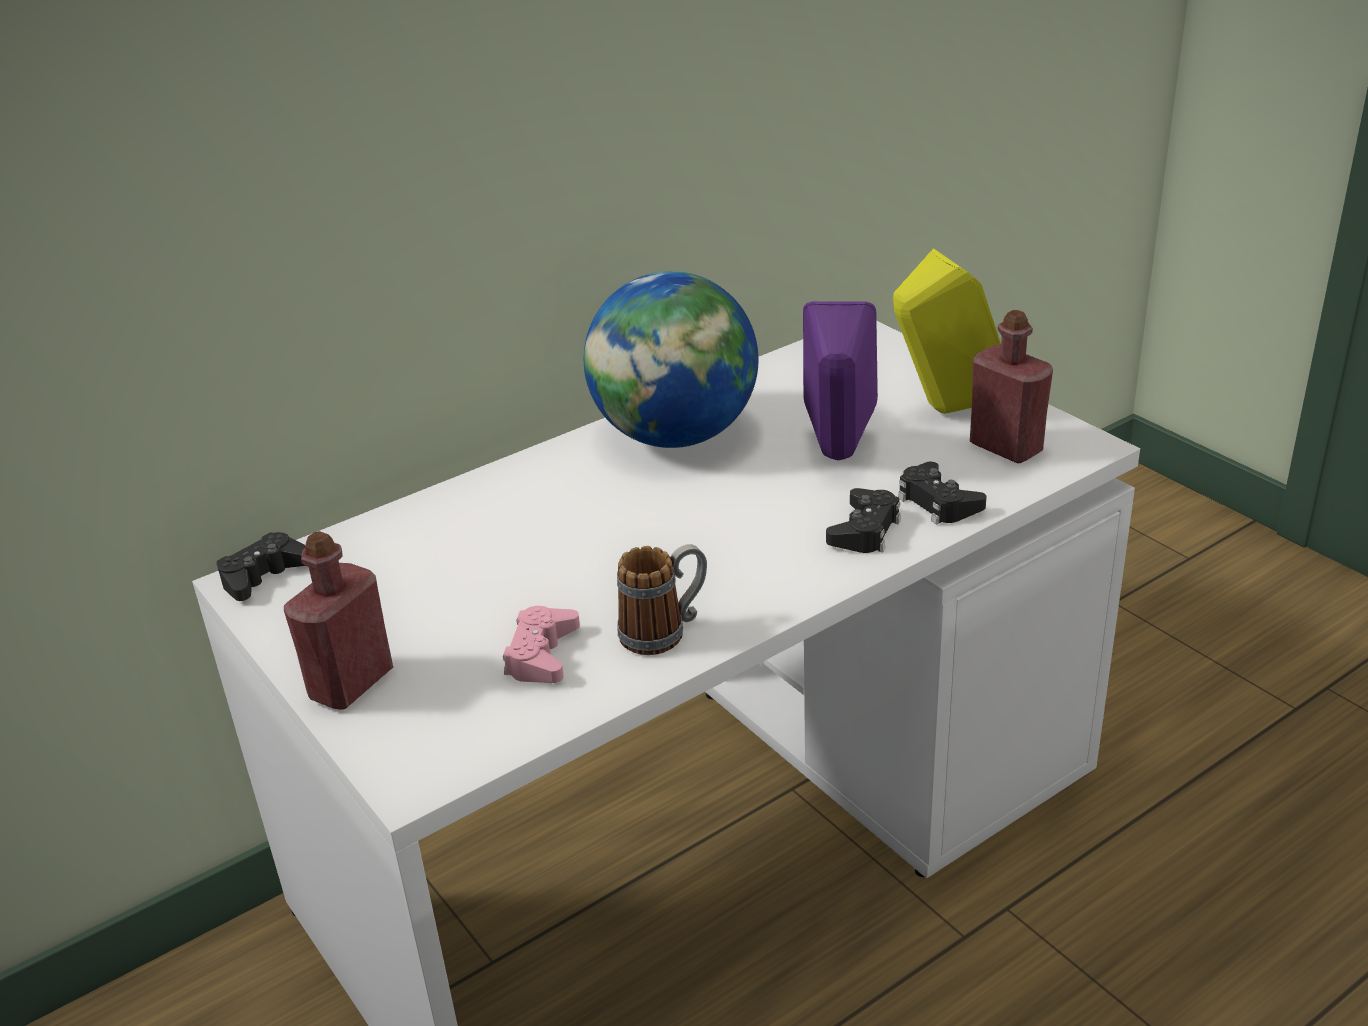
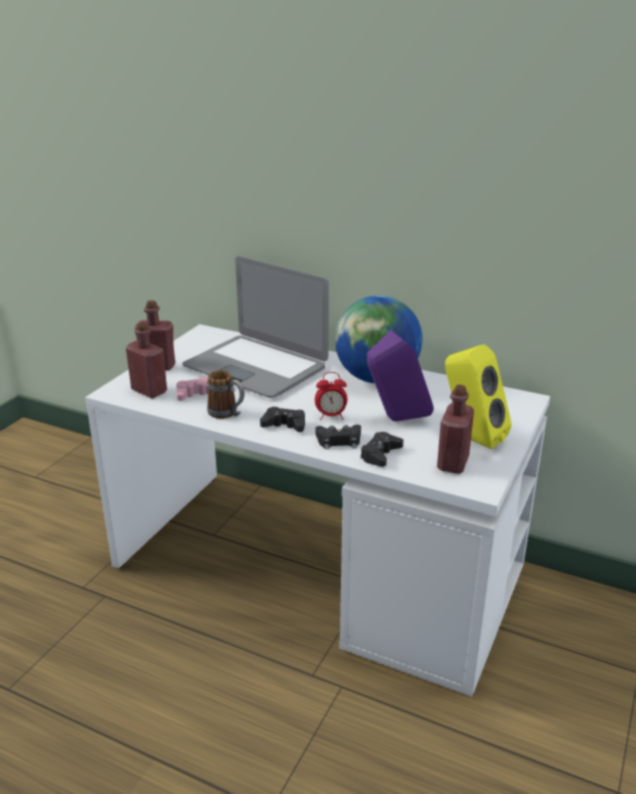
camera: 60 degrees right, 5 degrees down
black game controller [217,532,305,601] -> black game controller moved to [260,407,305,432]
none -> red bottle [126,321,167,398]
none -> laptop [183,256,329,398]
none -> alarm clock [315,372,347,420]

